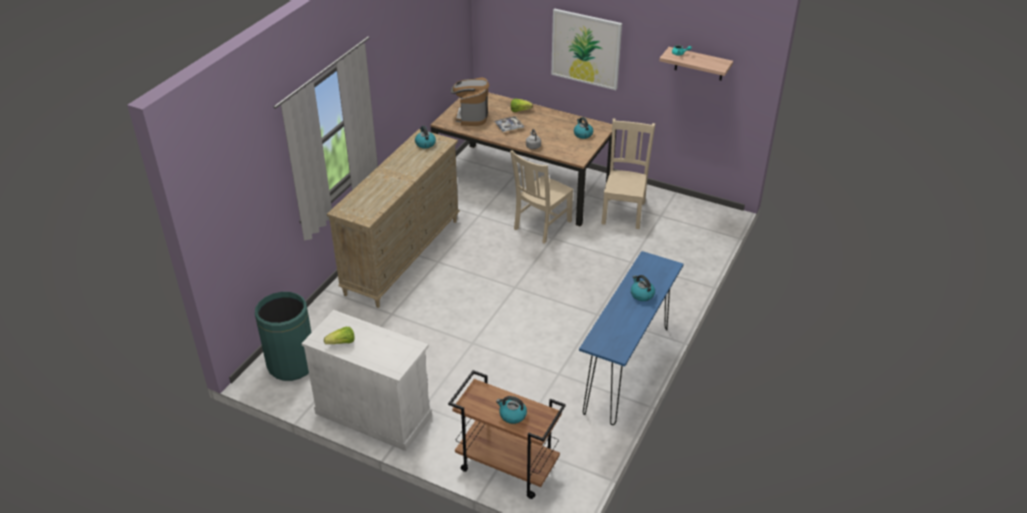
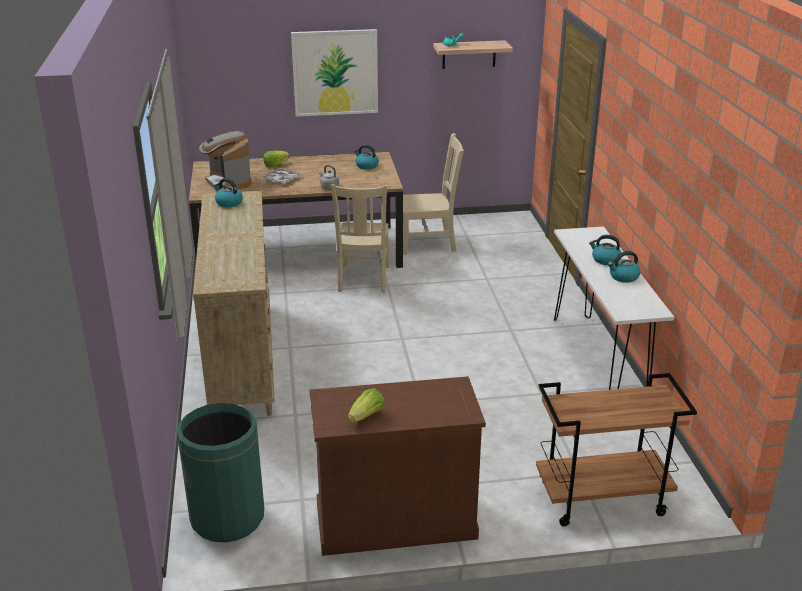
camera: 35 degrees left, 10 degrees down
white cabinet [301,310,432,451] -> brown cabinet [309,376,486,556]
kettle [496,396,527,424] -> kettle moved to [608,251,640,283]
blue console table [579,251,683,425] -> white console table [554,226,674,390]
beige chair [601,119,655,229] -> beige chair turned 105 degrees clockwise [403,133,464,255]

